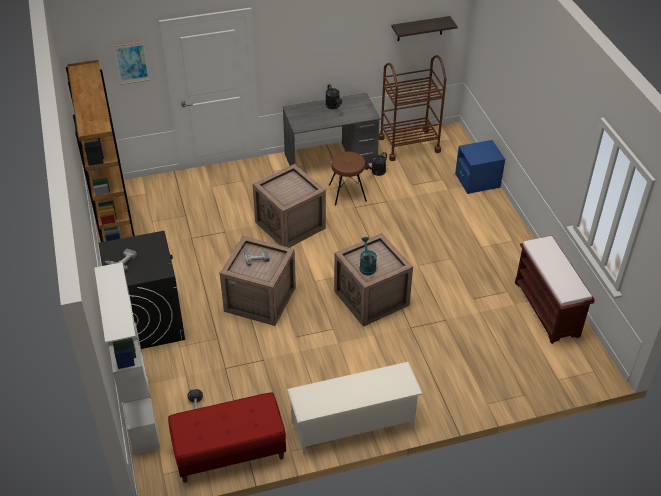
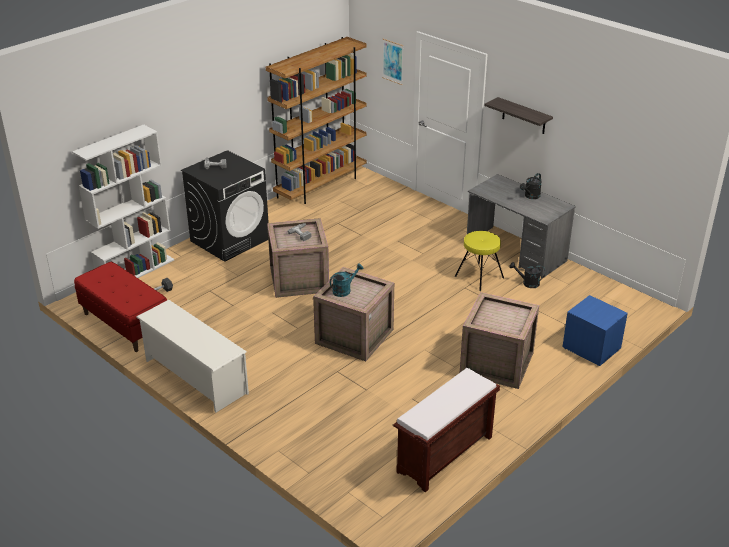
camera: 60 degrees right, 10 degrees down
crate [253,164,326,248] -> crate moved to [460,292,539,389]
brown stool [329,151,367,206] -> yellow stool [455,231,504,291]
brown cart [379,55,446,161] -> none
shelf [392,16,458,41] -> shelf moved to [484,97,553,134]

